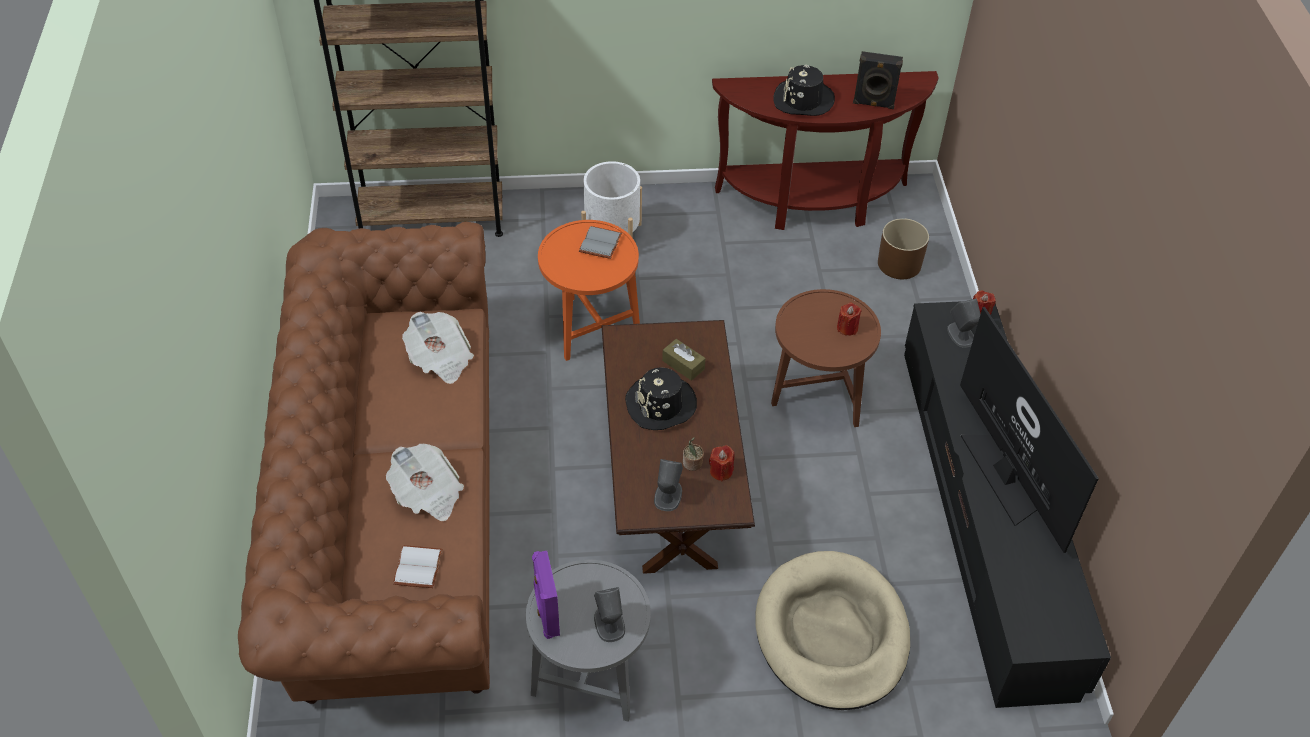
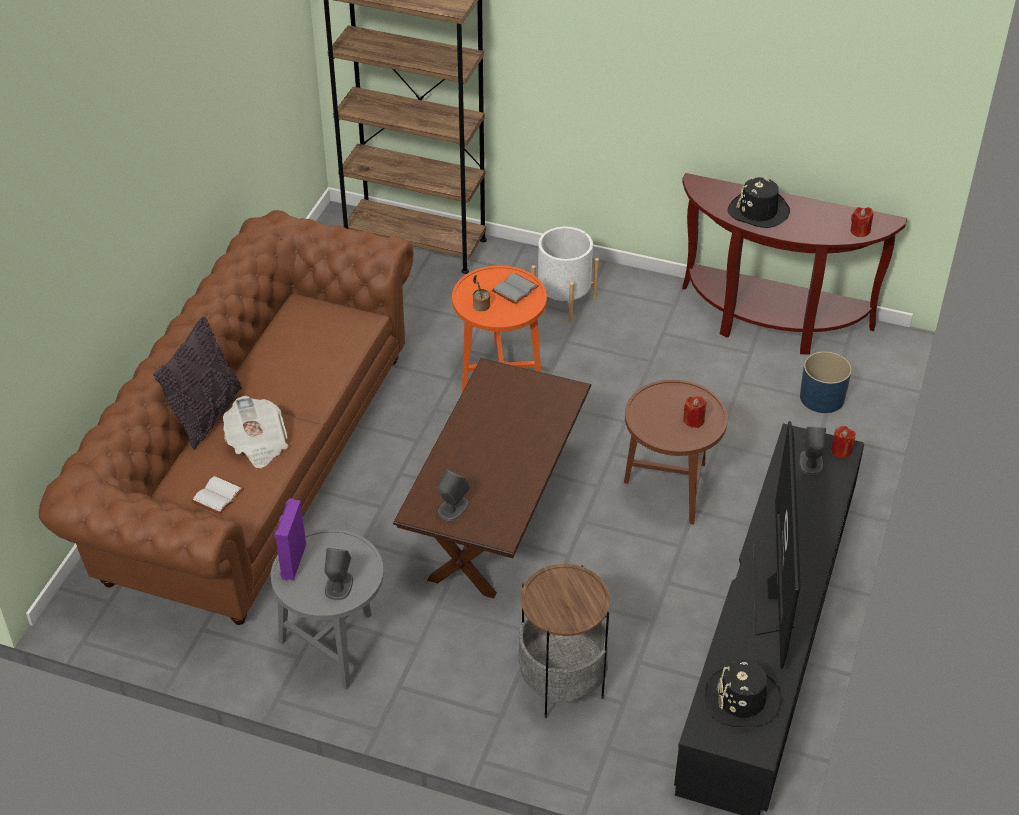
camera: 25 degrees right, 5 degrees down
newspaper [402,312,474,384] -> none
black hat [625,367,697,430] -> black hat moved to [705,660,782,727]
brown tissue box [662,339,706,381] -> none
potted plant [683,437,704,471] -> potted plant moved to [473,275,490,311]
red candle [709,445,734,481] -> red candle moved to [850,207,873,237]
beige dog bed [755,551,910,710] -> side table [518,564,610,718]
black speaker [853,51,903,109] -> none
brown planter [878,218,929,279] -> blue planter [800,351,852,413]
none -> black pillow [153,316,242,450]

